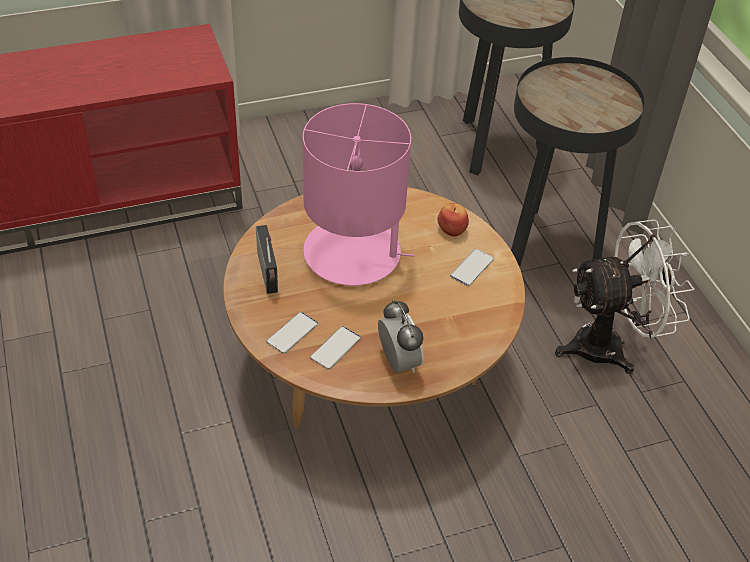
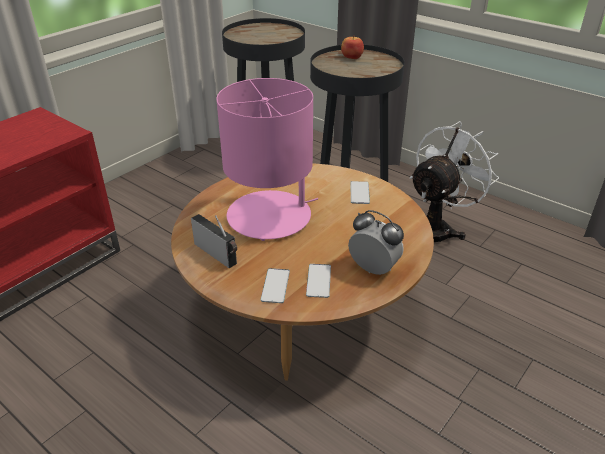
camera: 30 degrees left, 10 degrees down
apple [437,203,469,237] -> apple moved to [341,35,364,59]

